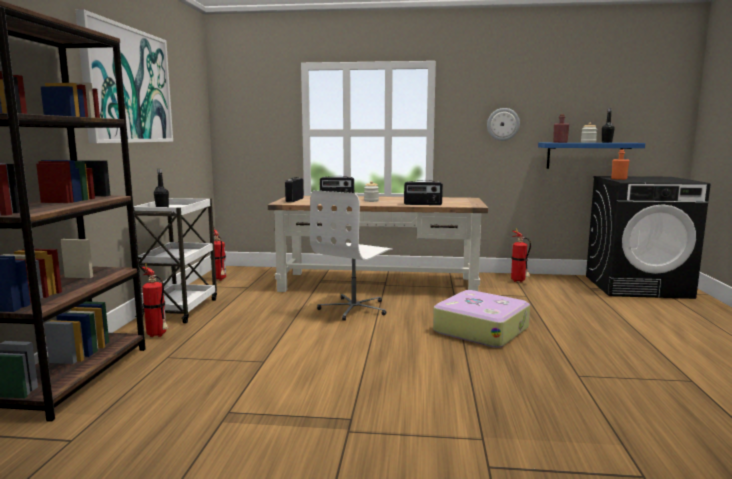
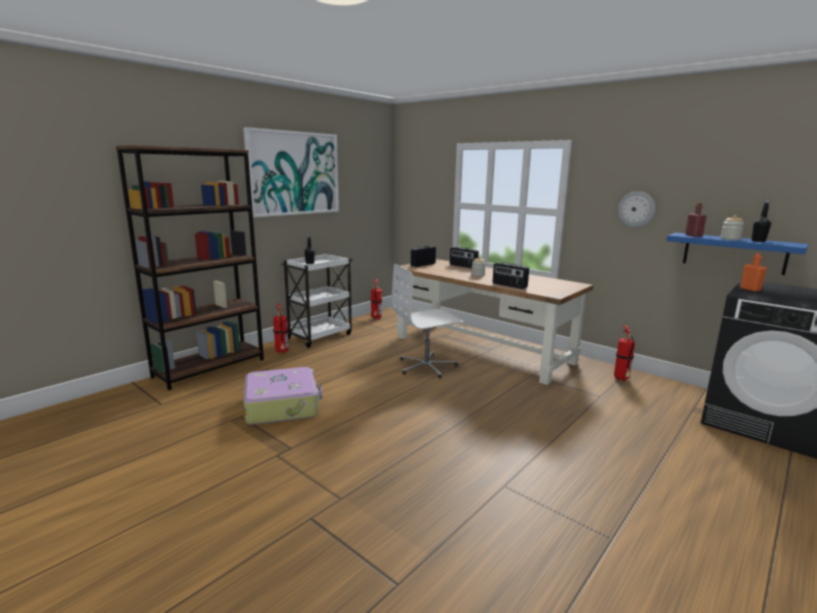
camera: 35 degrees right, 5 degrees up
suitcase [433,290,530,348] -> suitcase moved to [243,367,322,425]

